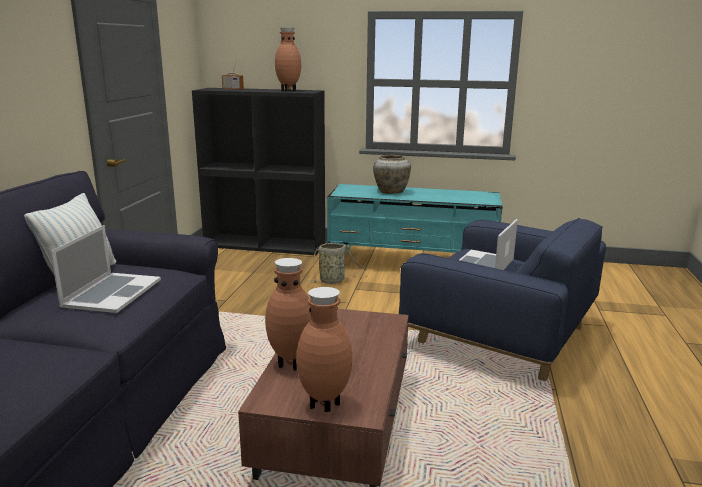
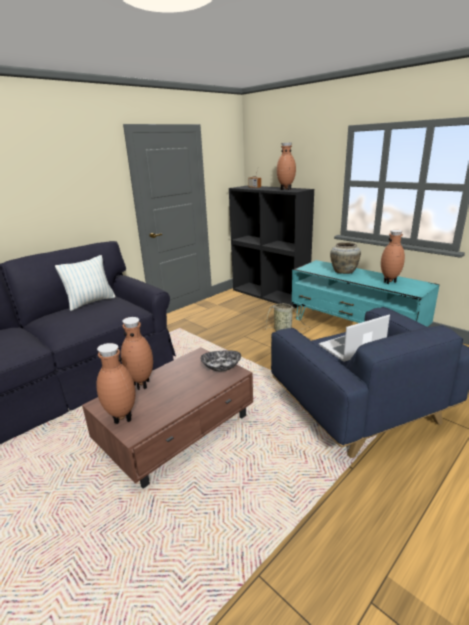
camera: 35 degrees right, 5 degrees up
laptop [50,225,161,313] -> none
none -> bowl [200,350,241,371]
none -> brown vase [381,230,405,284]

